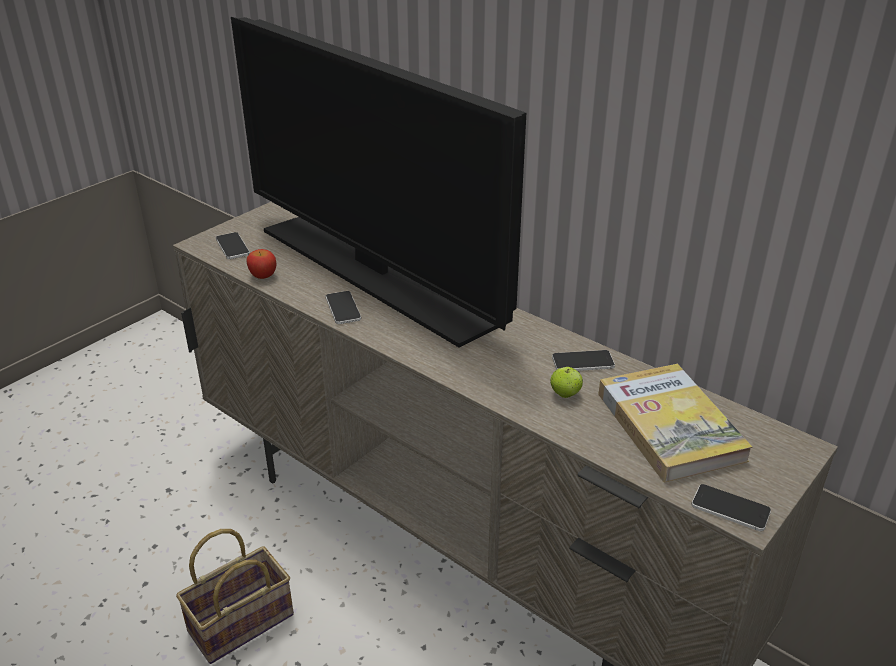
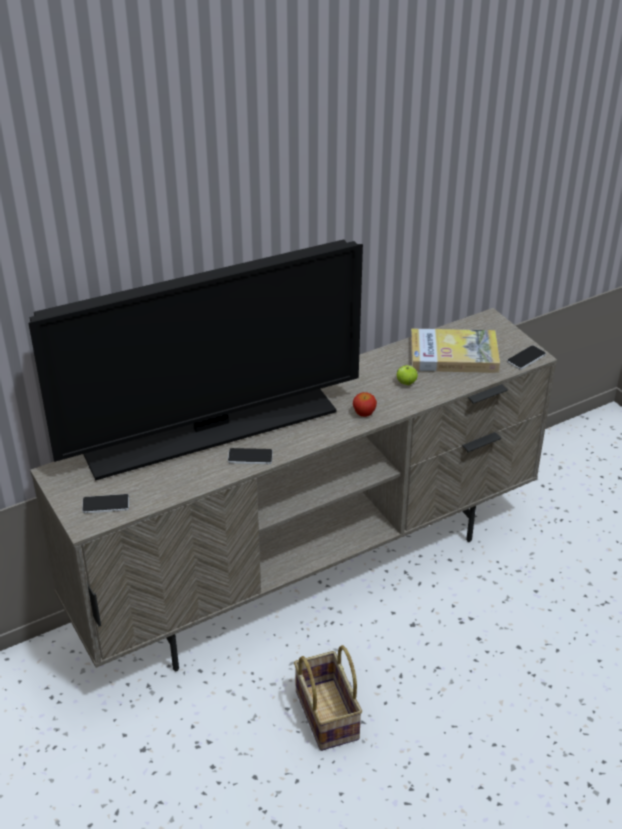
camera: 70 degrees left, 5 degrees up
apple [246,249,277,279] -> apple moved to [353,392,377,417]
phone [552,350,615,371] -> none

